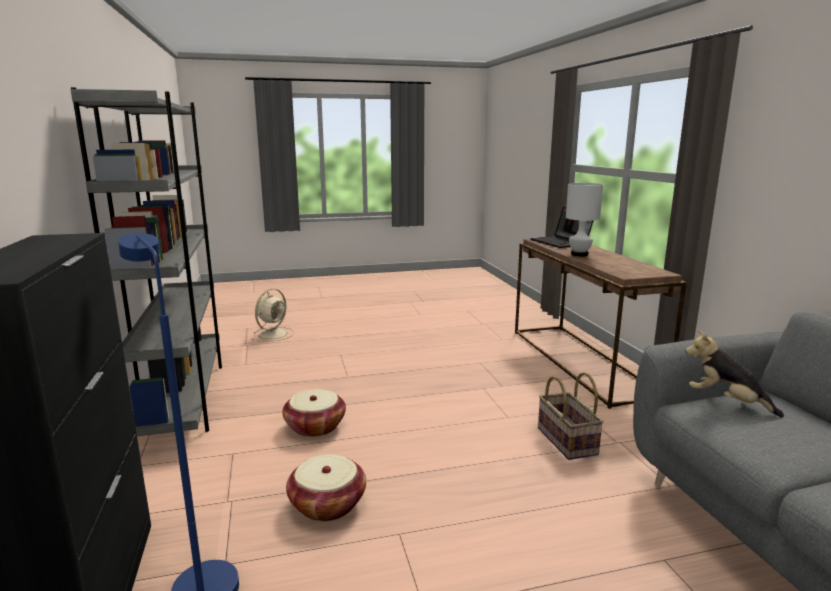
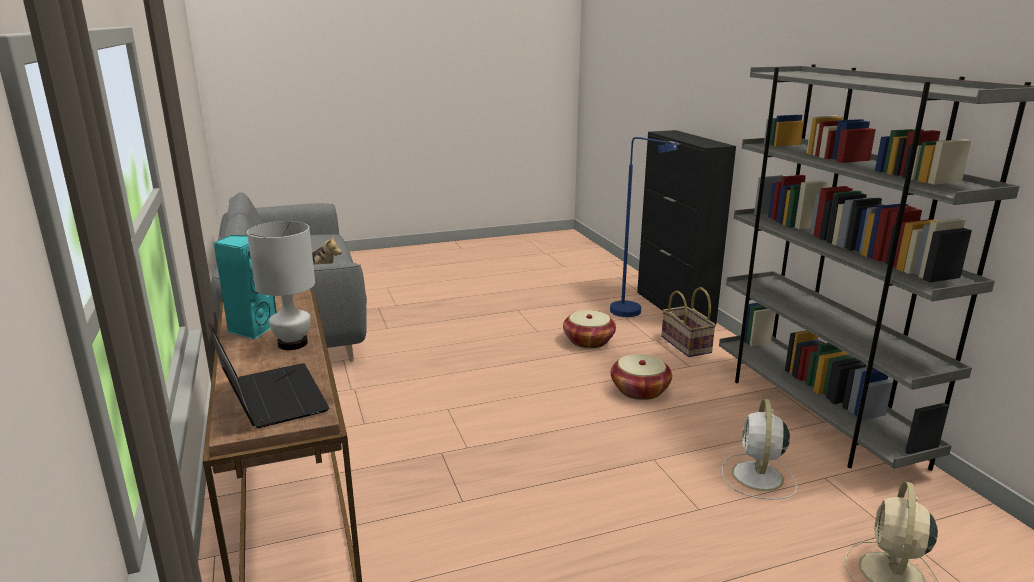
camera: 175 degrees right, 5 degrees up
basket [538,372,604,460] -> basket moved to [661,287,716,357]
none -> turquoise speaker [213,235,277,340]
none -> white fan [722,398,797,500]

